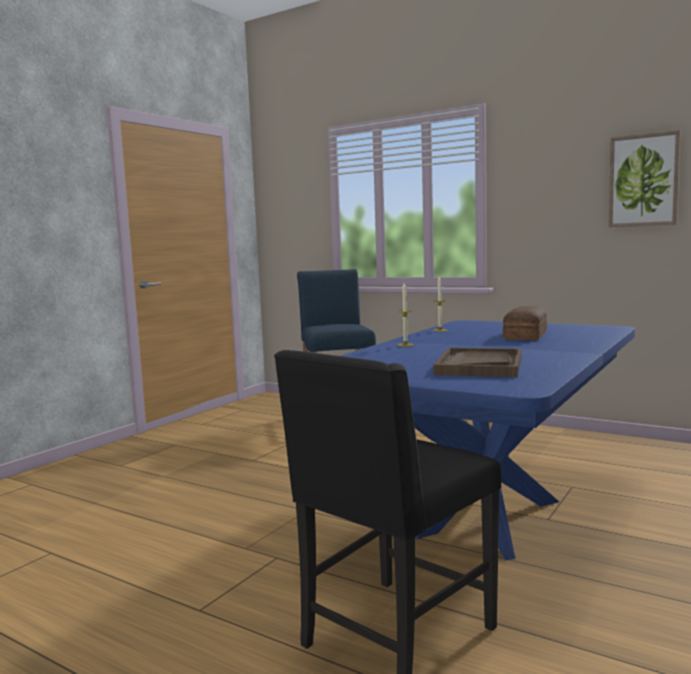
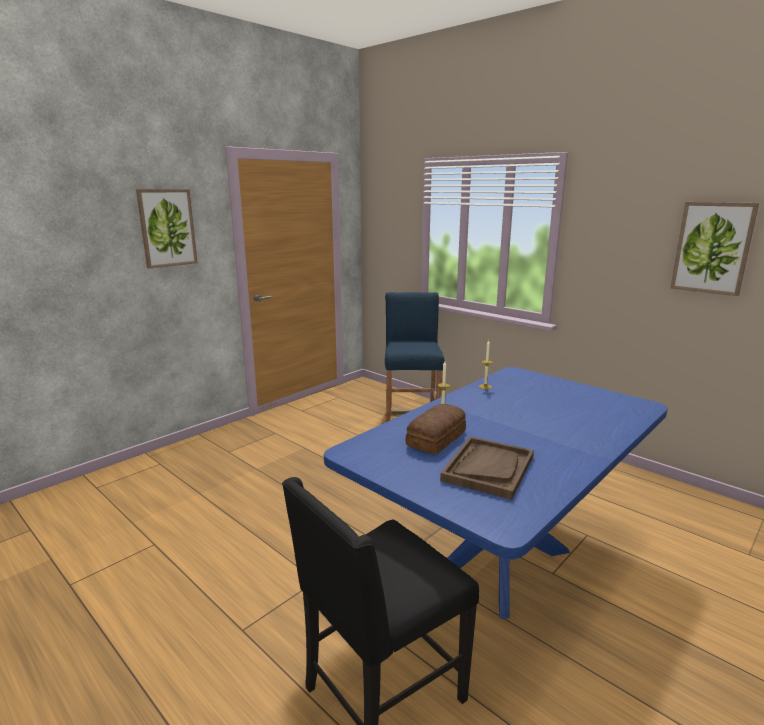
camera: 10 degrees right, 10 degrees up
bread [503,306,547,340] -> bread moved to [405,404,466,454]
none -> picture [136,189,198,269]

